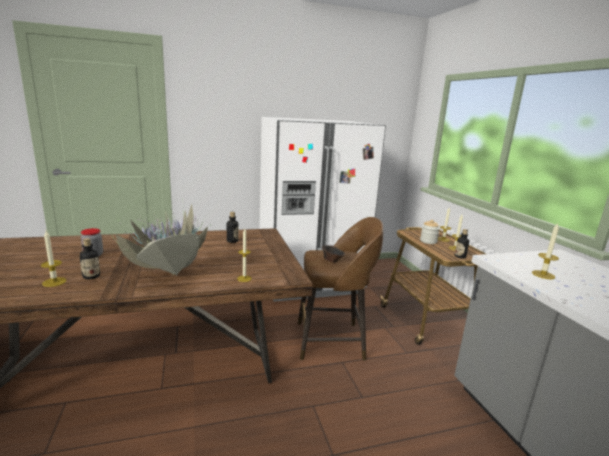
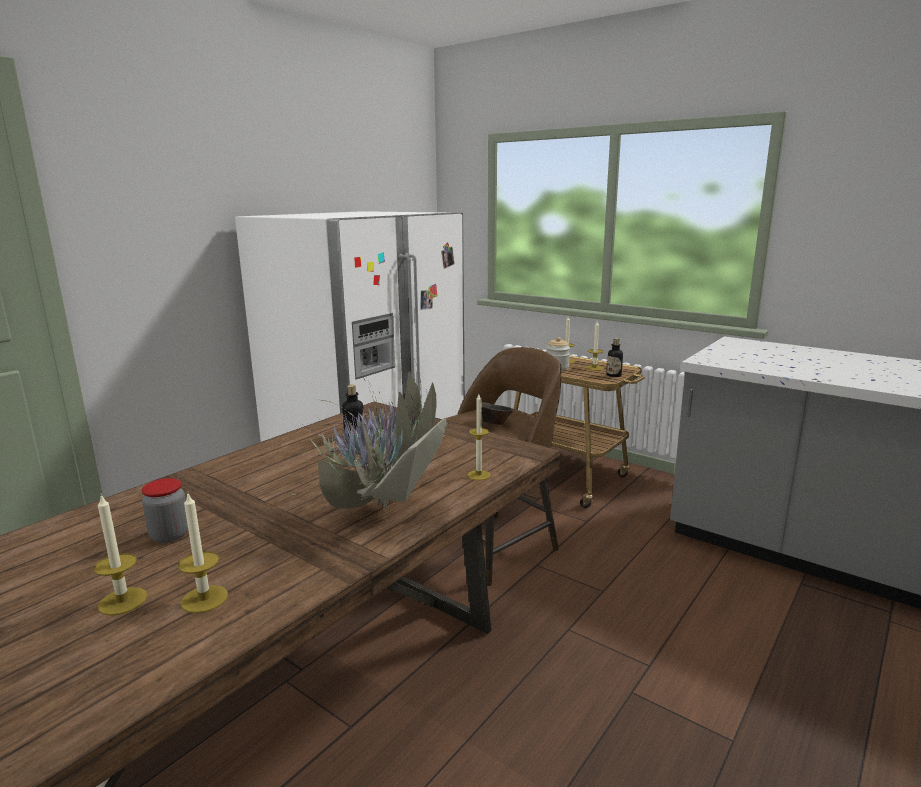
camera: 35 degrees left, 0 degrees up
bottle [79,238,100,279] -> none
candle [532,223,559,279] -> candle moved to [94,494,147,616]

